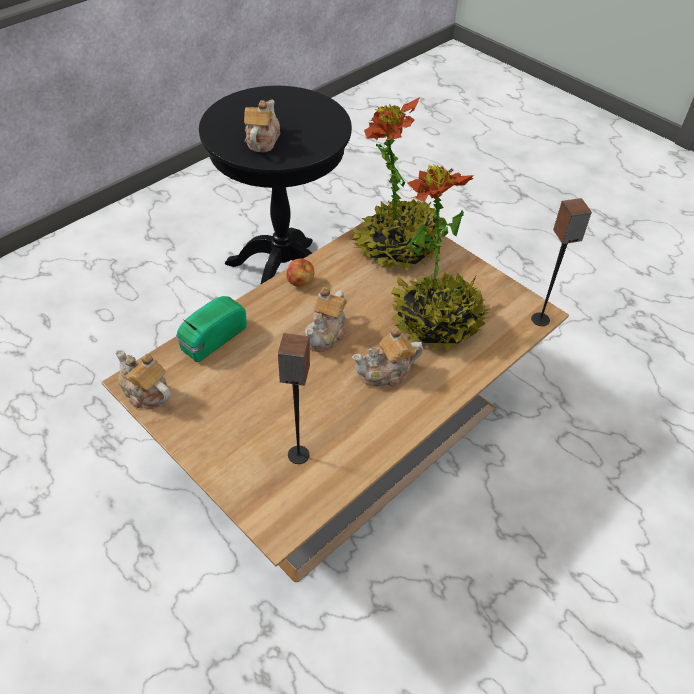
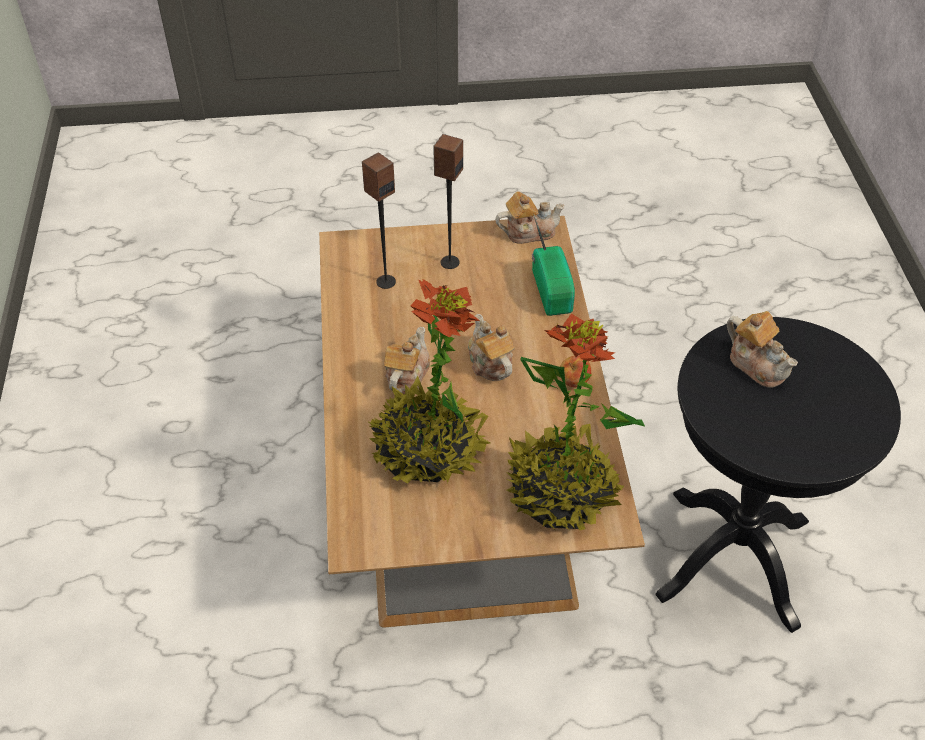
camera: 130 degrees right, 0 degrees up
speaker [531,198,592,326] -> speaker moved to [433,134,463,269]

